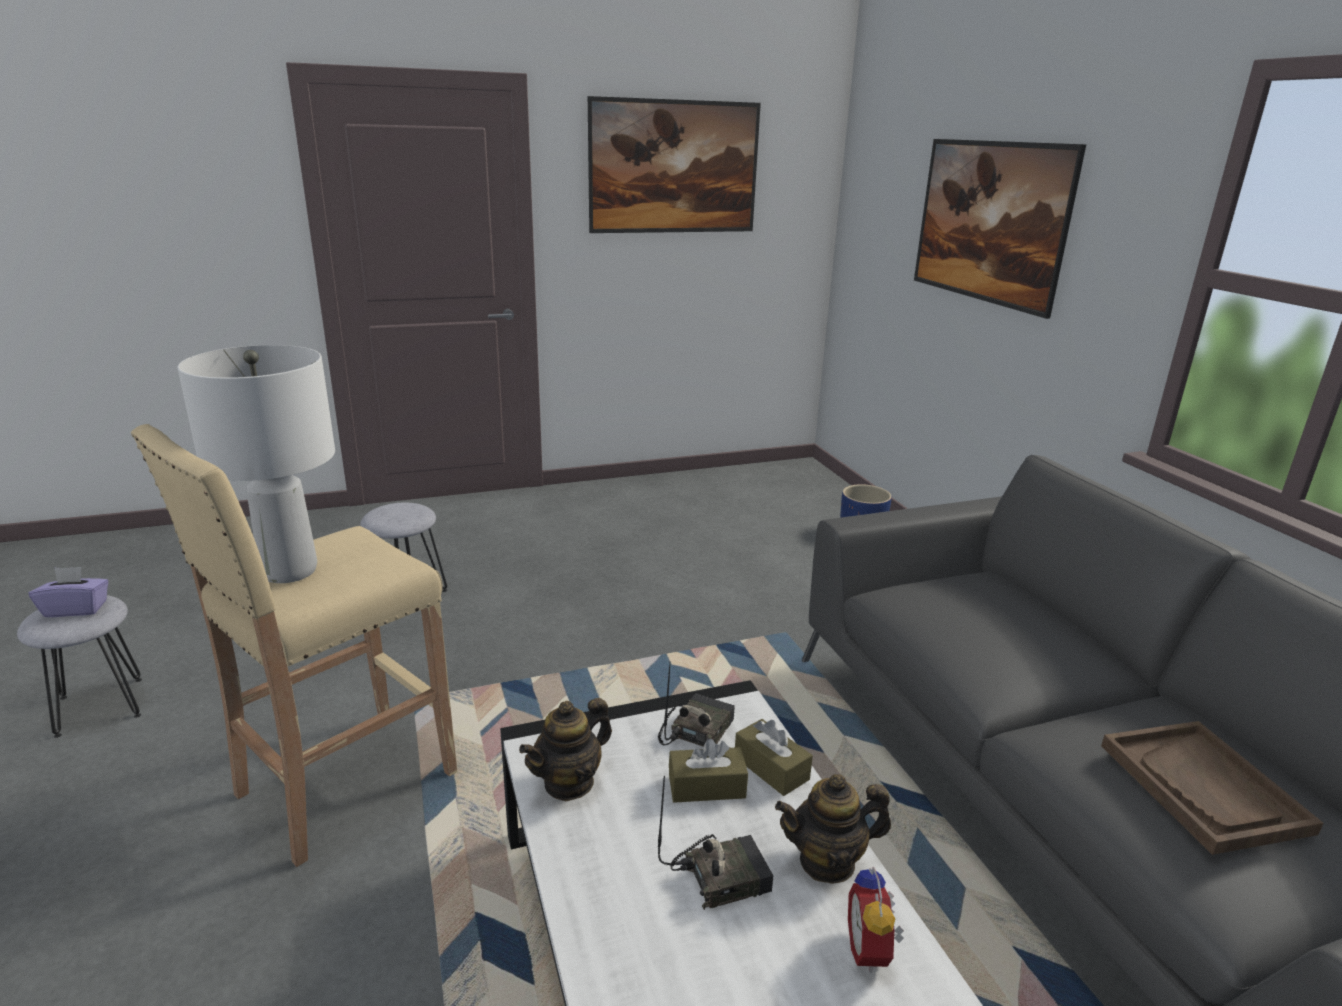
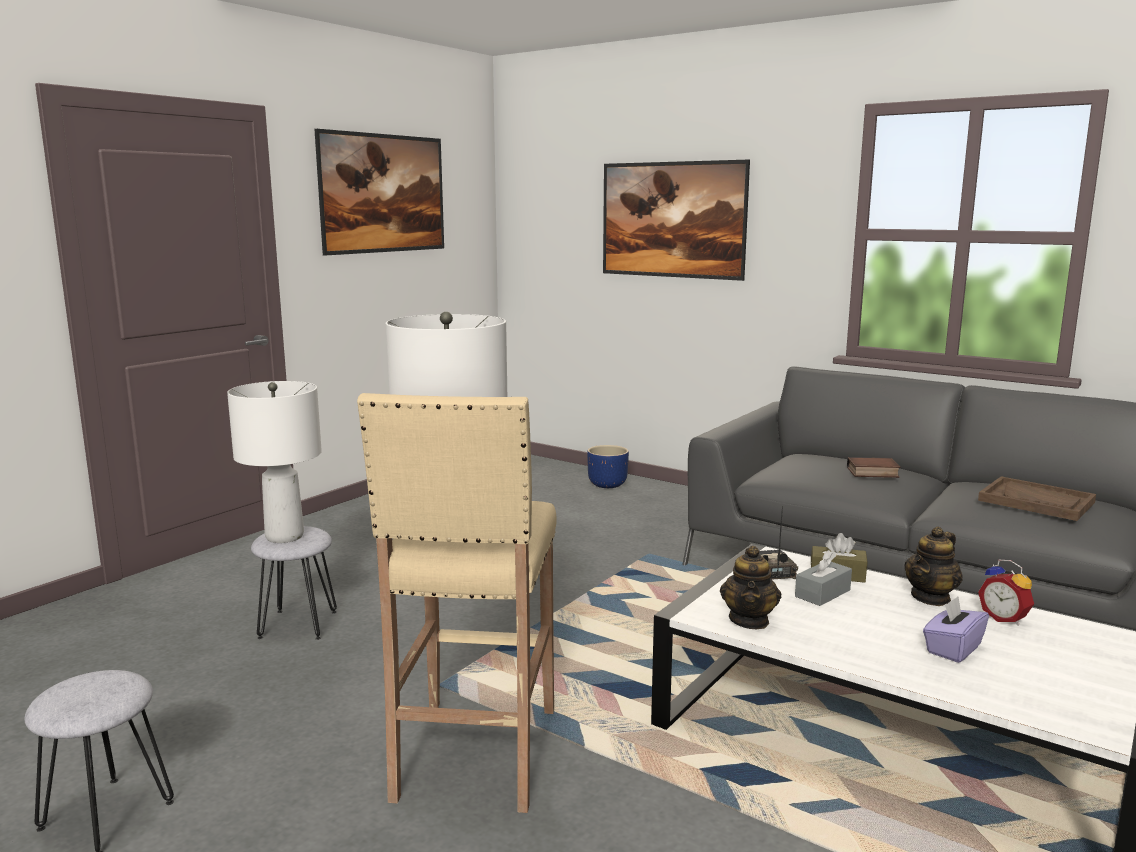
camera: 35 degrees left, 10 degrees down
purple tissue box [29,567,109,617] -> purple tissue box moved to [923,596,989,663]
radio [658,776,774,910] -> none
brown tissue box [669,739,748,803] -> grey tissue box [795,550,852,606]
none -> white table lamp [227,381,322,543]
none -> book [847,457,900,478]

